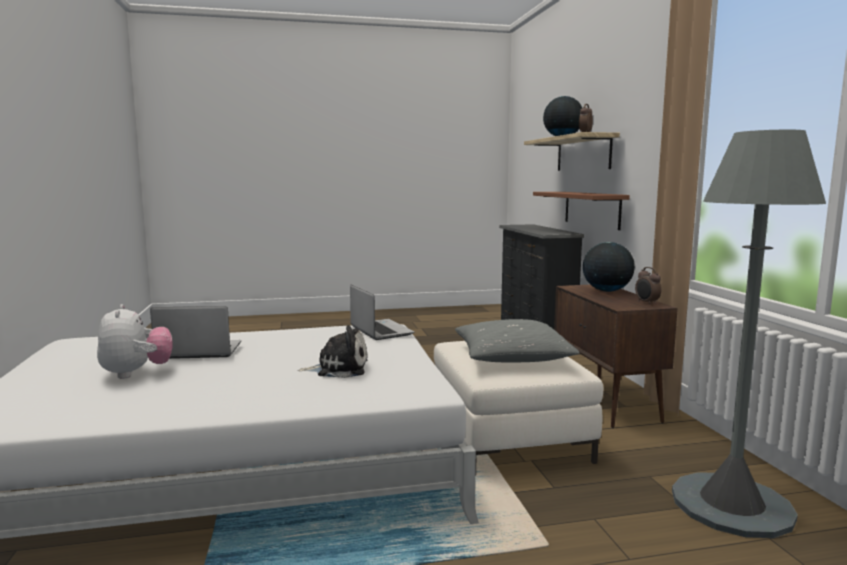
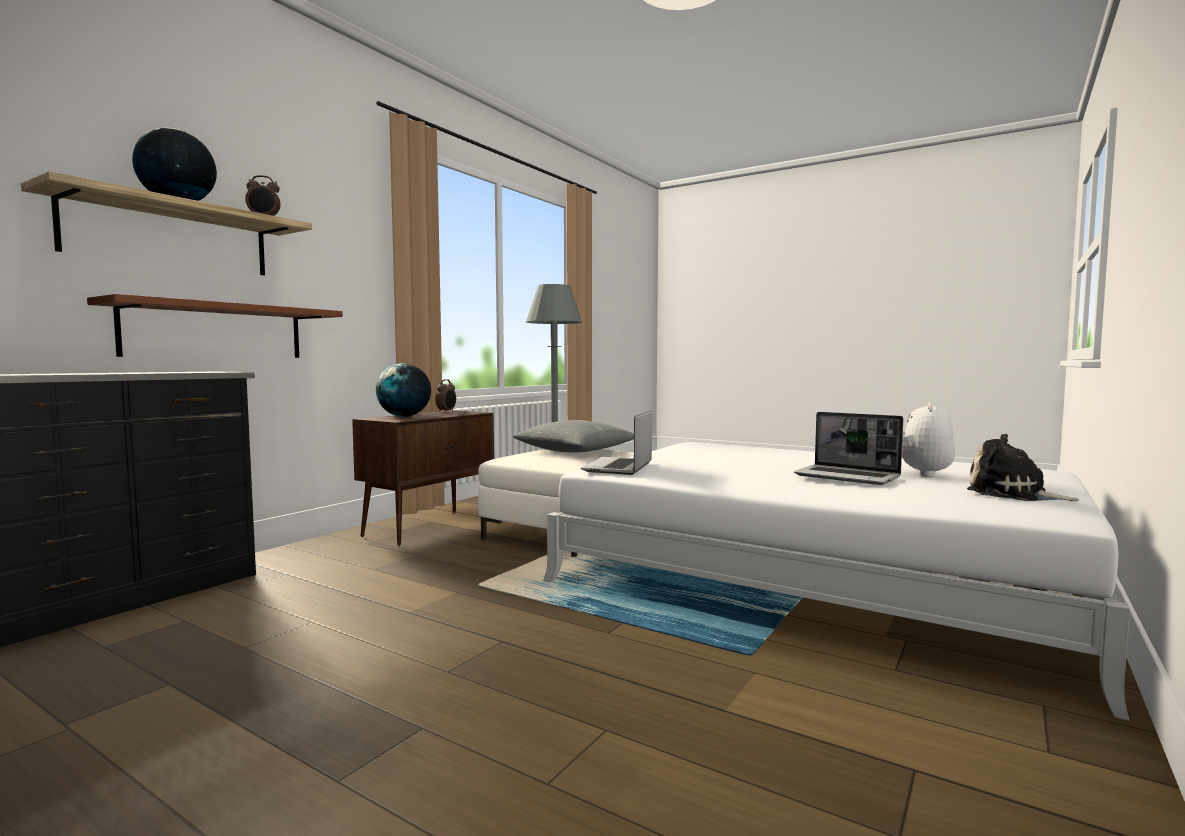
camera: 135 degrees left, 5 degrees down
plush toy [298,325,368,378] -> plush toy moved to [967,434,1079,501]

